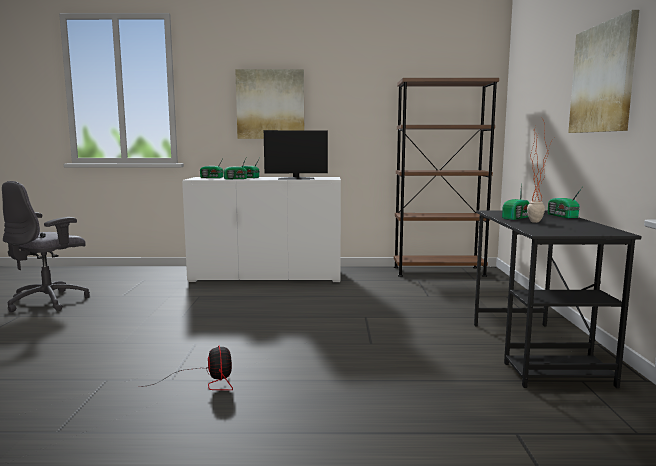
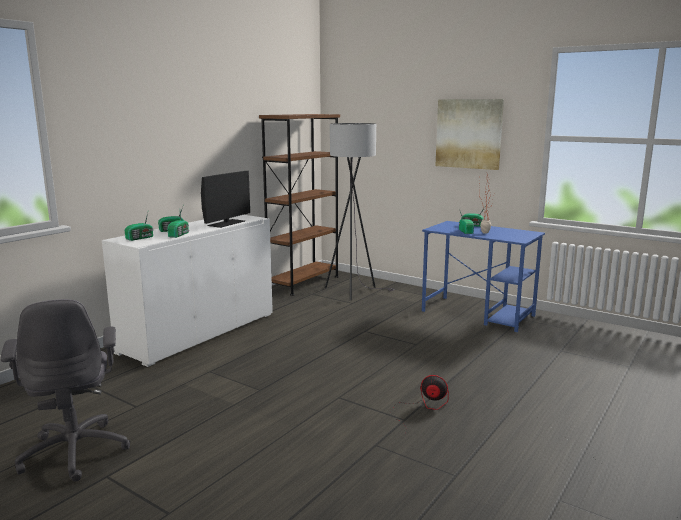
camera: 55 degrees left, 5 degrees up
picture [235,69,304,139] -> none
black desk [474,210,642,388] -> blue desk [422,221,545,332]
none -> grey floor lamp [325,123,395,301]

